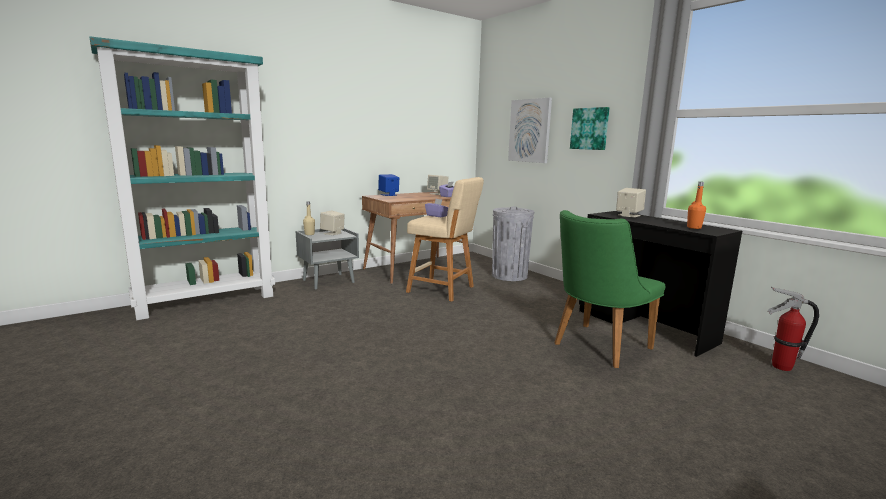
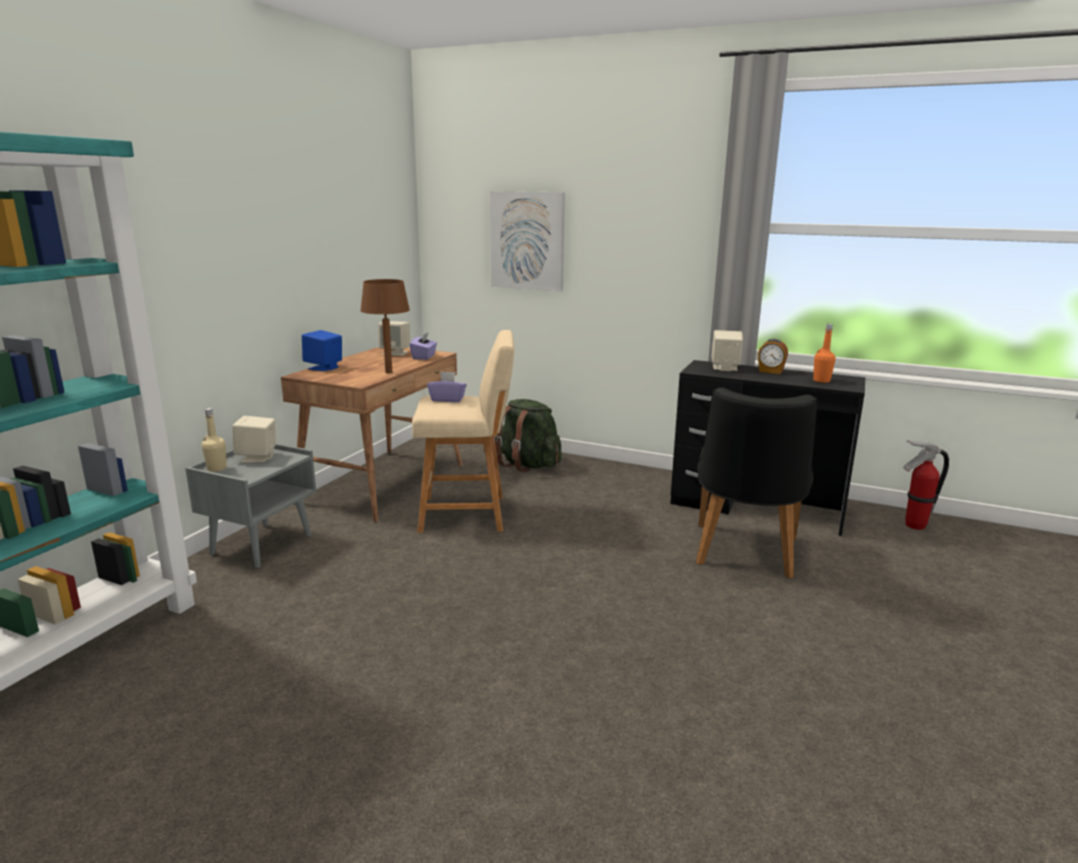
camera: 30 degrees left, 5 degrees up
grey trash can [492,206,534,281] -> green backpack [494,399,562,472]
green chair [554,210,666,368] -> black chair [696,387,818,579]
picture [570,107,610,150] -> none
none -> brown table lamp [360,279,410,374]
none -> alarm clock [758,339,788,374]

